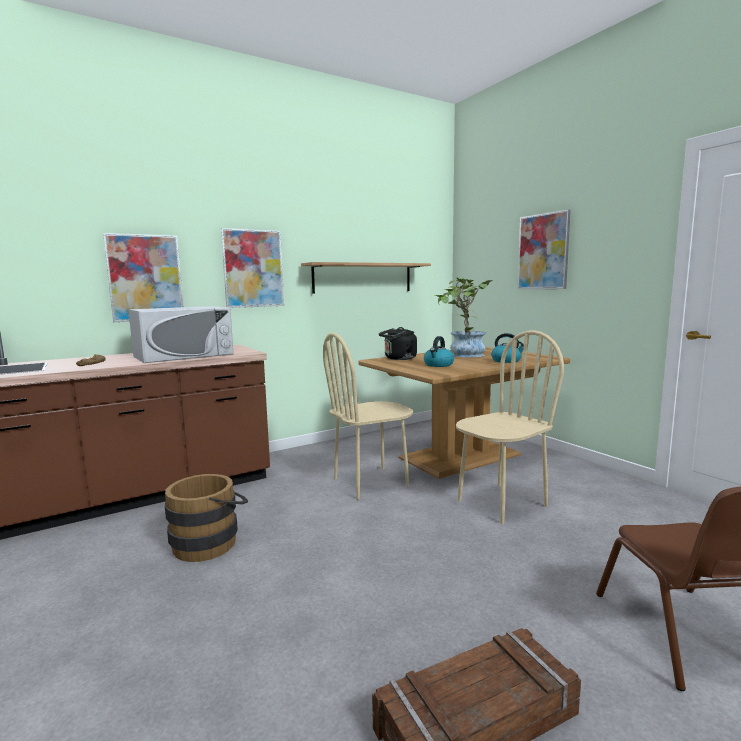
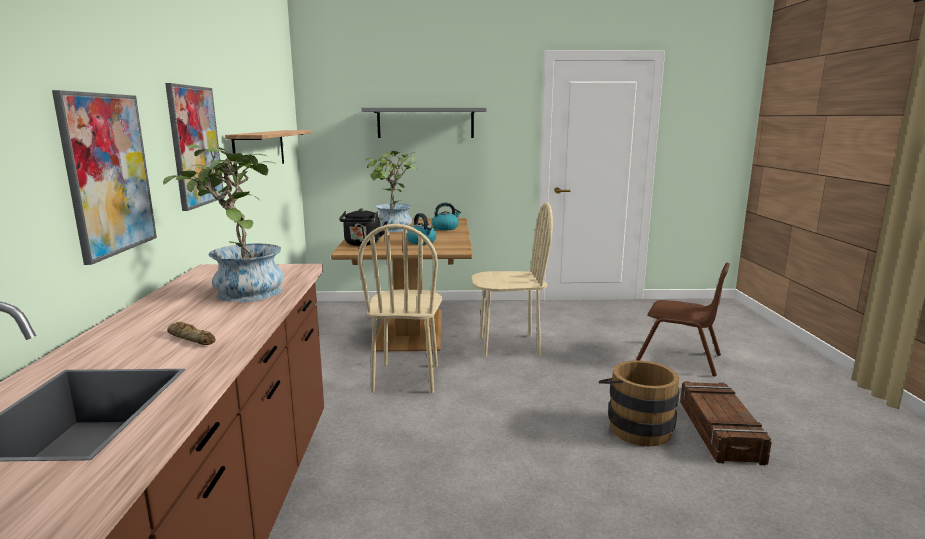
camera: 60 degrees left, 5 degrees up
white microwave [128,306,234,363] -> potted plant [163,144,283,302]
brown bucket [165,474,248,562] -> brown bucket moved to [599,360,680,447]
beige chair [456,330,564,524] -> beige chair turned 90 degrees clockwise [471,203,553,357]
picture [517,209,571,289] -> grey shelf [361,108,487,138]

